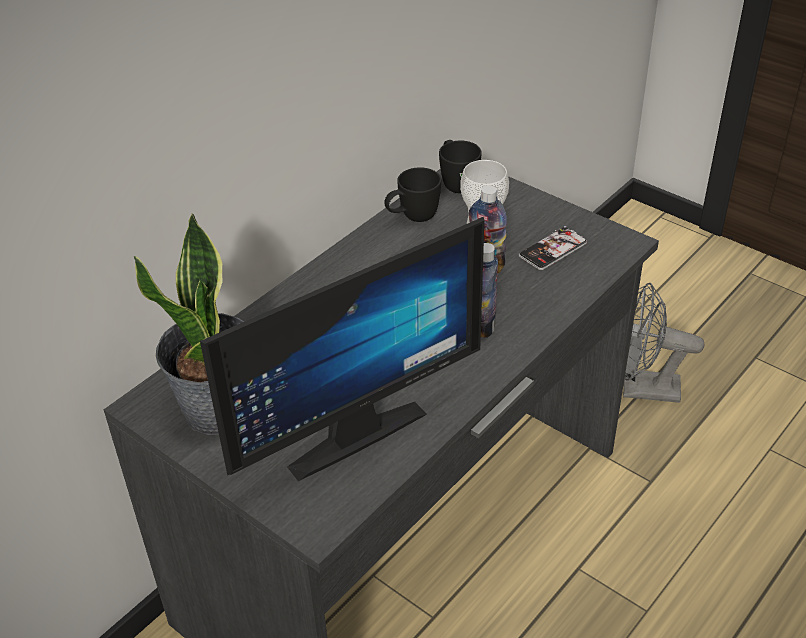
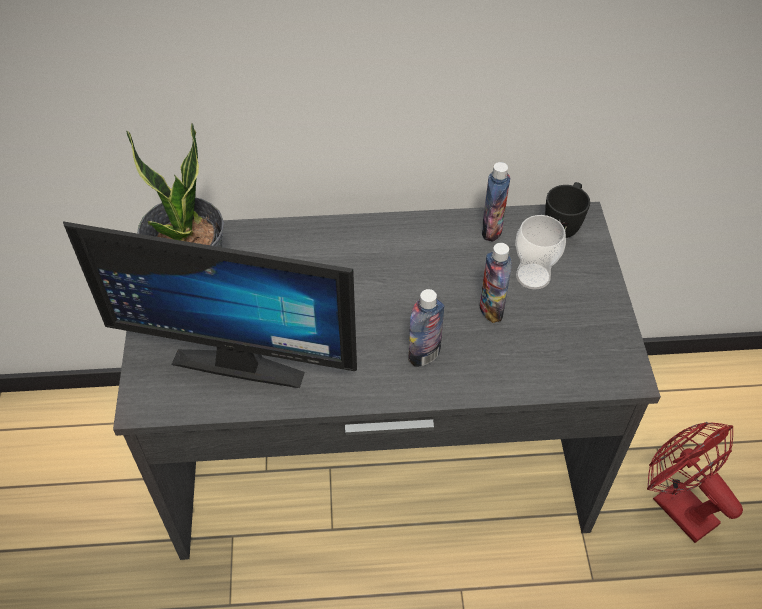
camera: 45 degrees right, 10 degrees up
black mug [384,167,441,222] -> bottle [481,162,510,242]
phone [519,226,587,270] -> none
grey fan [623,283,704,403] -> red fan [647,422,743,543]

